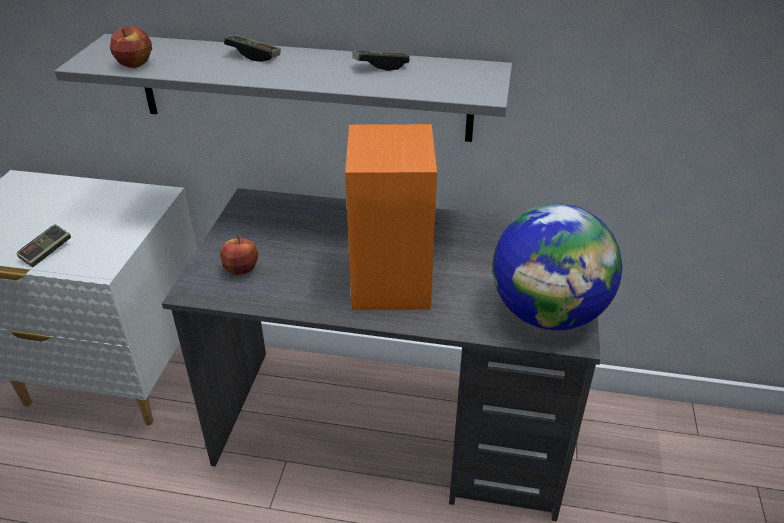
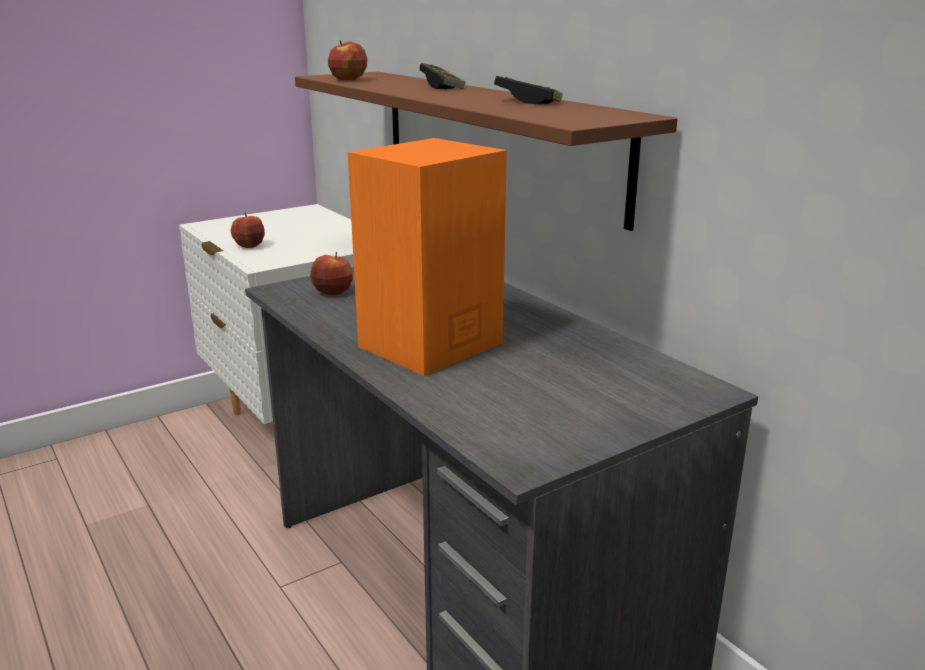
camera: 45 degrees right, 15 degrees down
game controller [16,224,71,267] -> apple [230,213,265,248]
grey shelf [55,34,512,142] -> brown shelf [295,72,677,231]
globe [493,204,622,330] -> none

